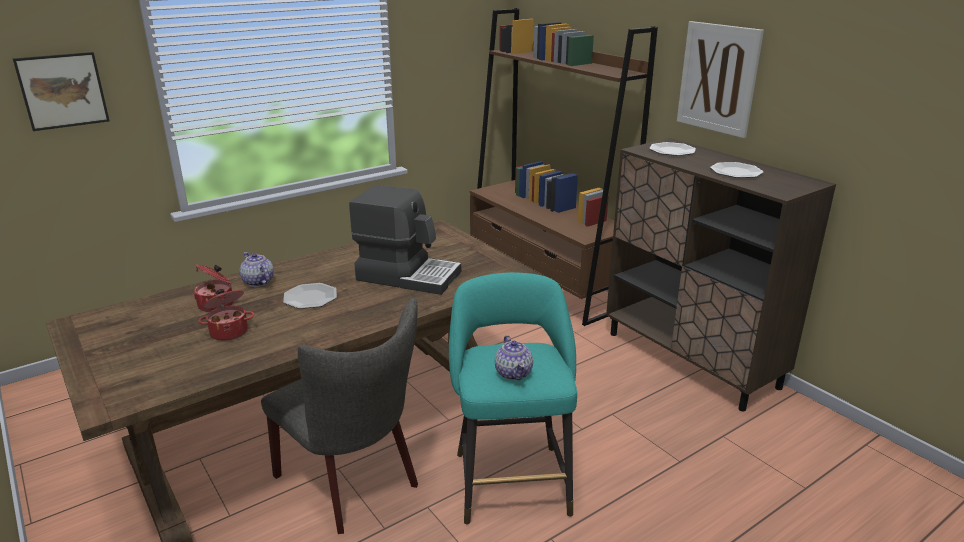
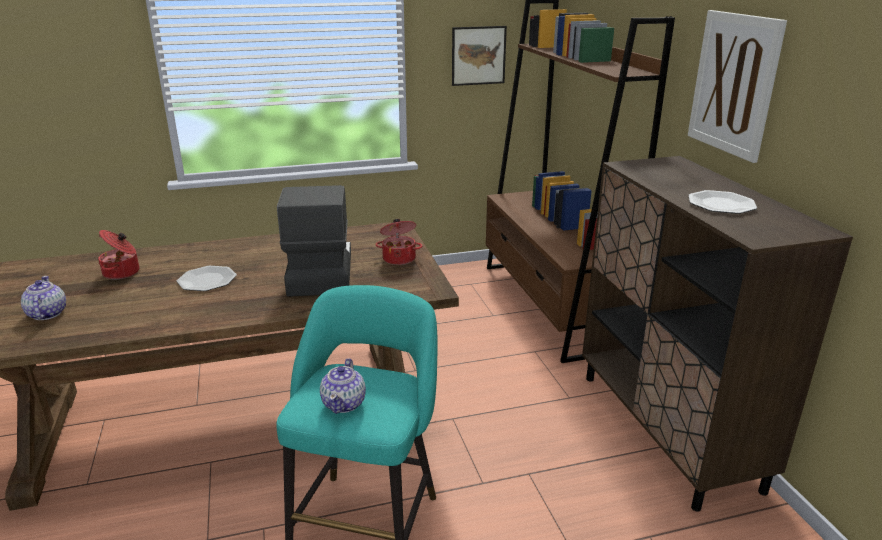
camera: 20 degrees right, 0 degrees up
picture [13,52,110,131] -> picture moved to [452,26,507,86]
cooking pot [199,289,254,341] -> cooking pot moved to [375,219,422,265]
teapot [240,252,274,287] -> teapot moved to [21,276,66,320]
grey chair [261,298,418,534] -> none
coffee machine [349,185,461,295] -> coffee machine turned 135 degrees counterclockwise [277,185,351,297]
plate [649,142,696,156] -> none

